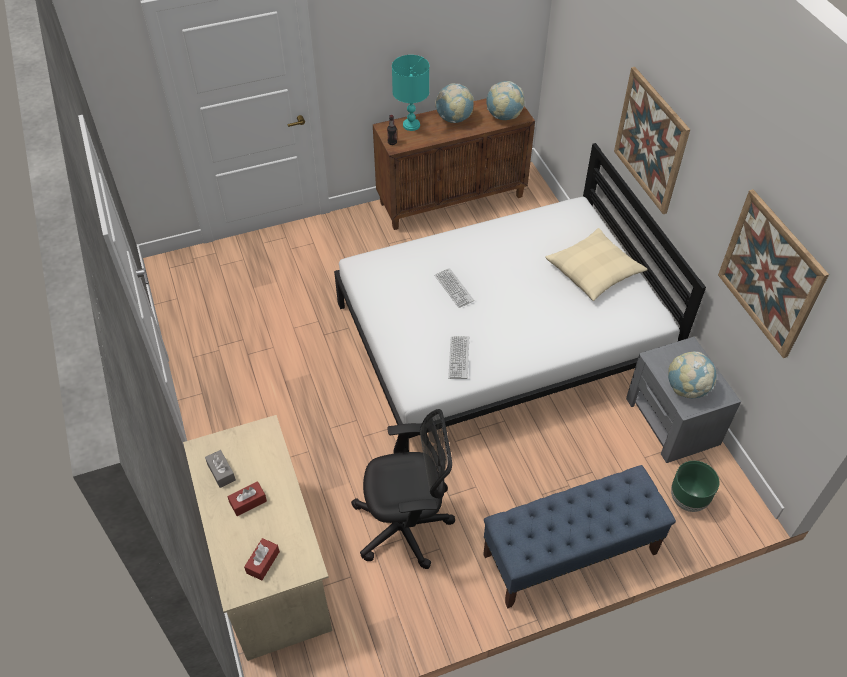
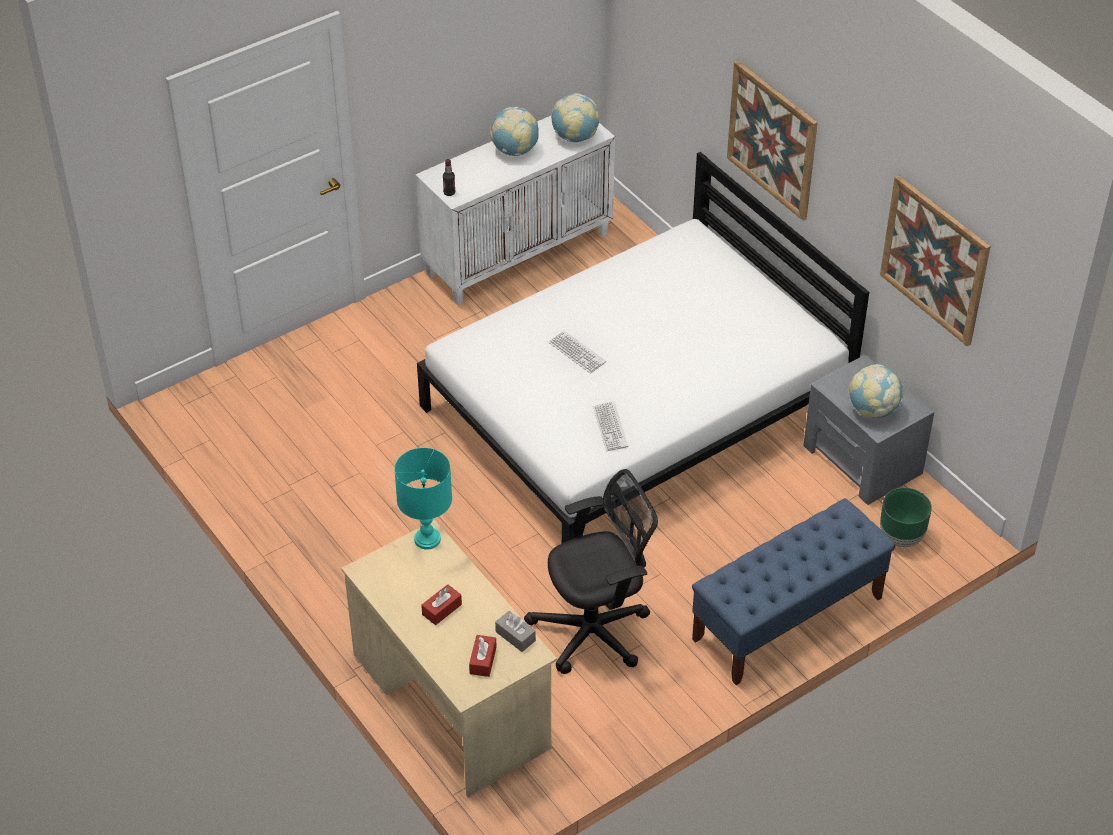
camera: 15 degrees left, 5 degrees down
grey tissue box [205,450,236,488] -> grey tissue box moved to [495,611,536,652]
brown cabinet [373,98,535,230] -> white cabinet [415,116,615,305]
turquoise table lamp [392,55,429,131] -> turquoise table lamp moved to [394,448,452,550]
beige pillow [545,228,648,301] -> none

